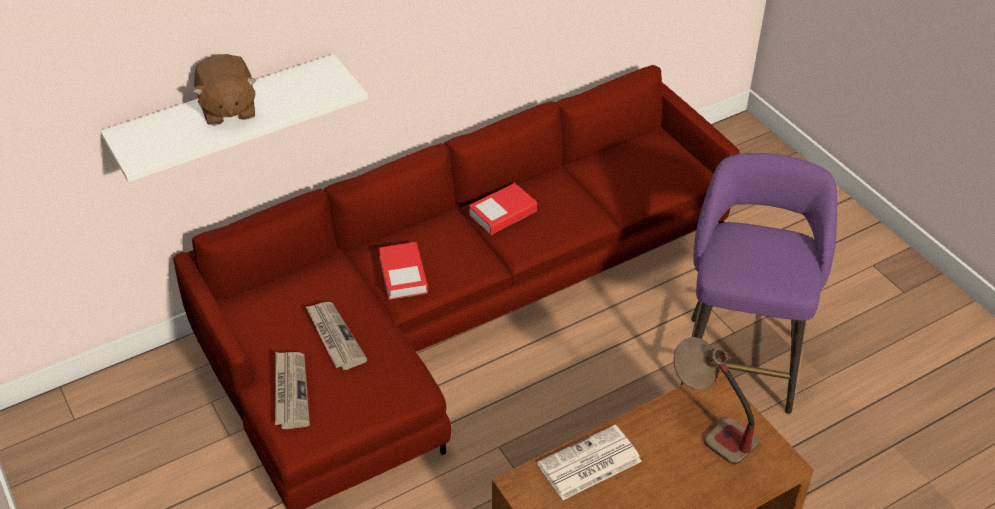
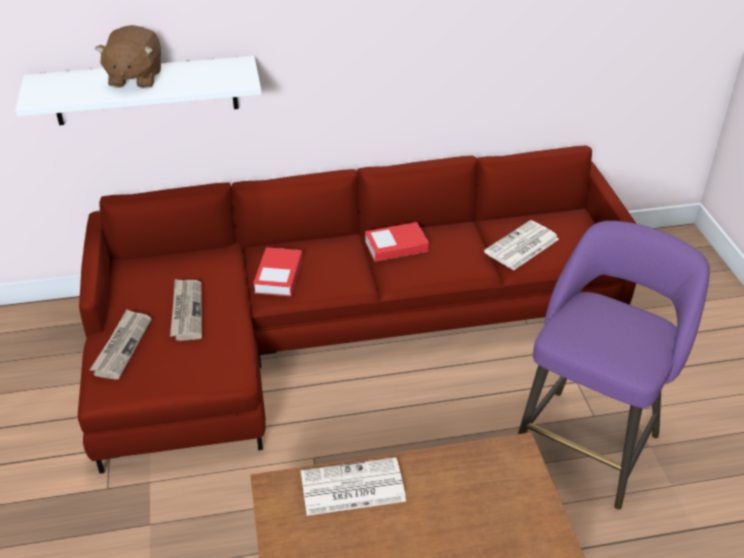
camera: 20 degrees right, 5 degrees down
table lamp [673,337,759,464] -> none
none -> newspaper [484,220,559,270]

